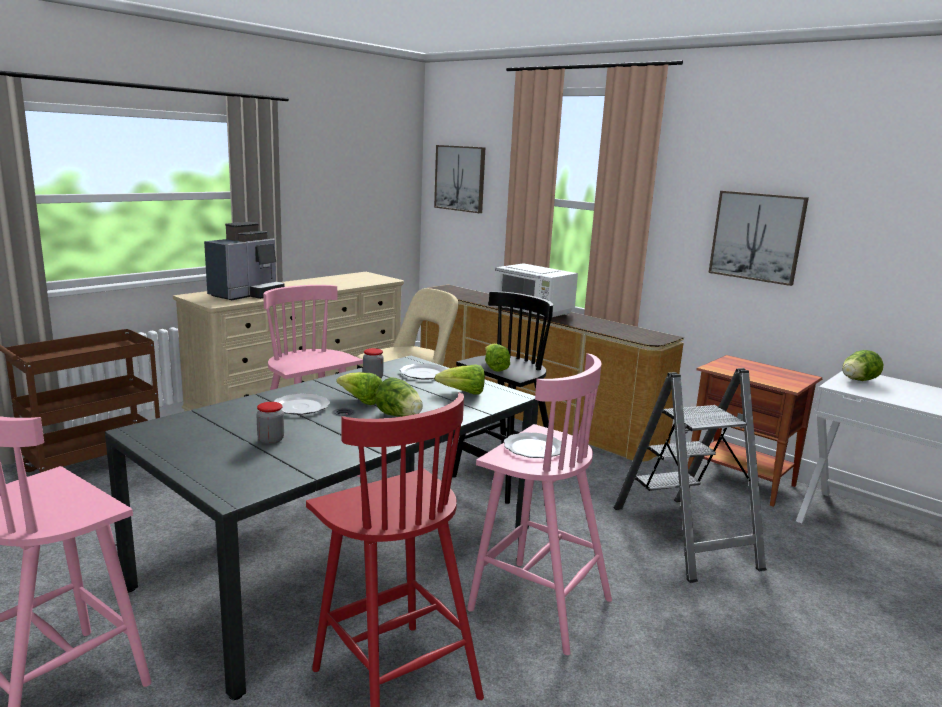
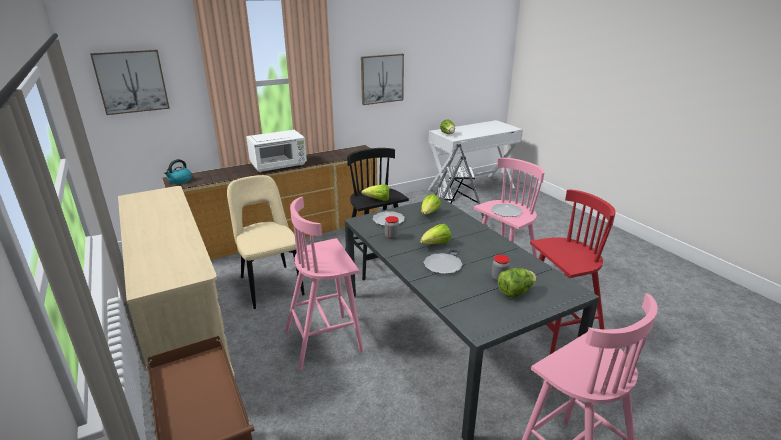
camera: 70 degrees left, 10 degrees up
coffee machine [204,222,285,300] -> none
lettuce [375,377,423,417] -> lettuce moved to [498,268,536,297]
nightstand [688,355,823,507] -> none
none -> kettle [164,159,192,184]

